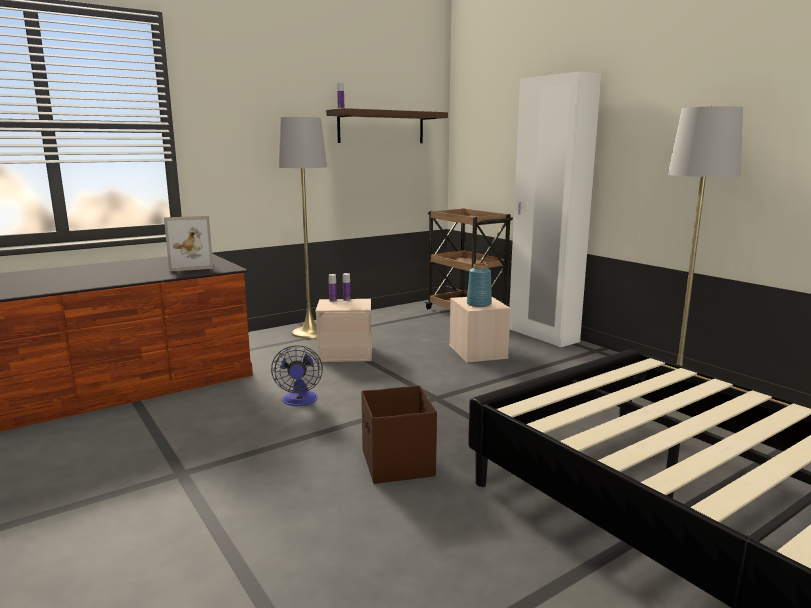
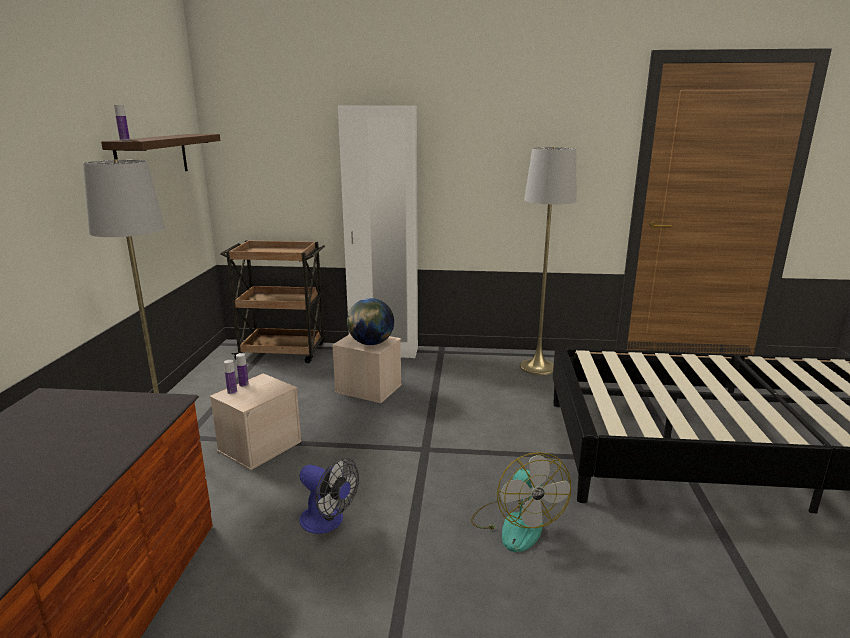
camera: 50 degrees left, 5 degrees up
picture frame [164,216,214,272] -> none
brown storage box [361,386,437,484] -> fan [471,452,571,552]
blue vase [467,263,492,307] -> globe [347,298,394,345]

